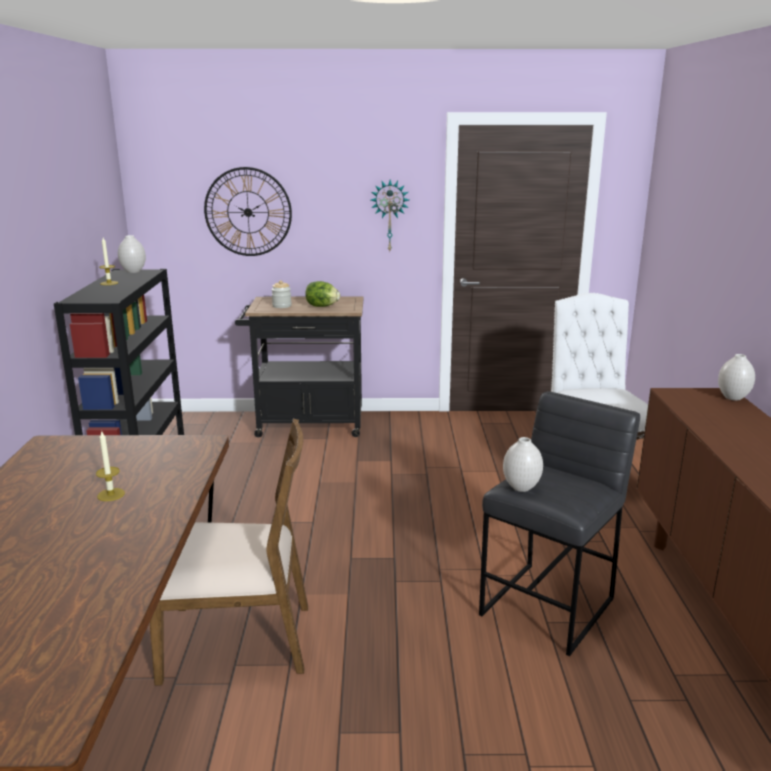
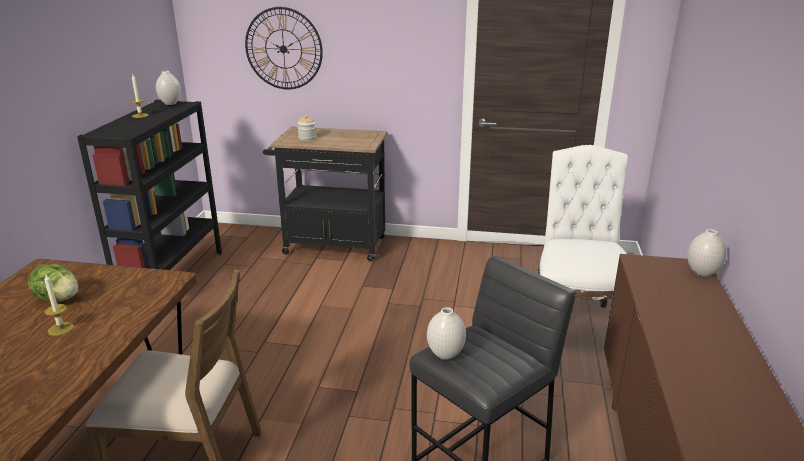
camera: 10 degrees right, 5 degrees up
lettuce [306,281,340,307] -> lettuce moved to [28,263,78,302]
wall clock [371,179,409,251] -> none

